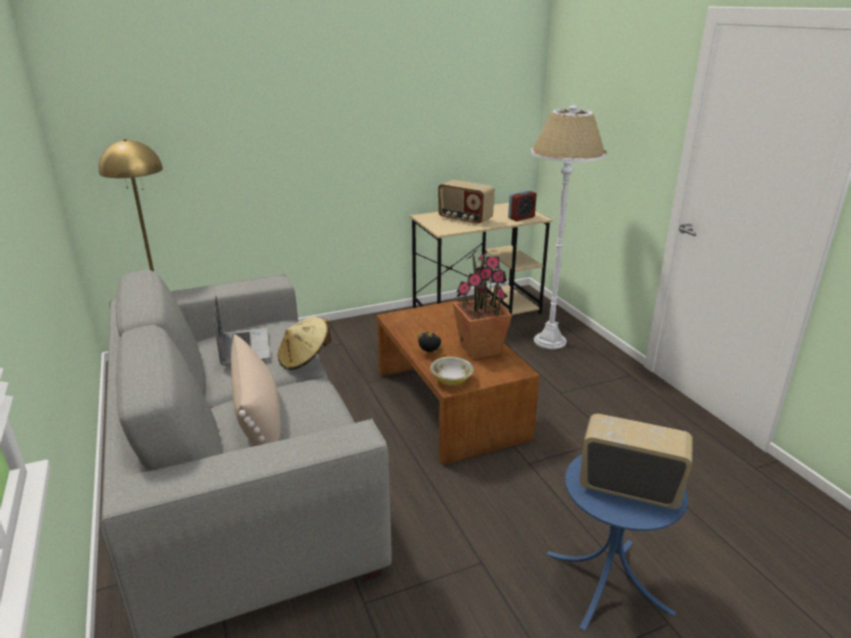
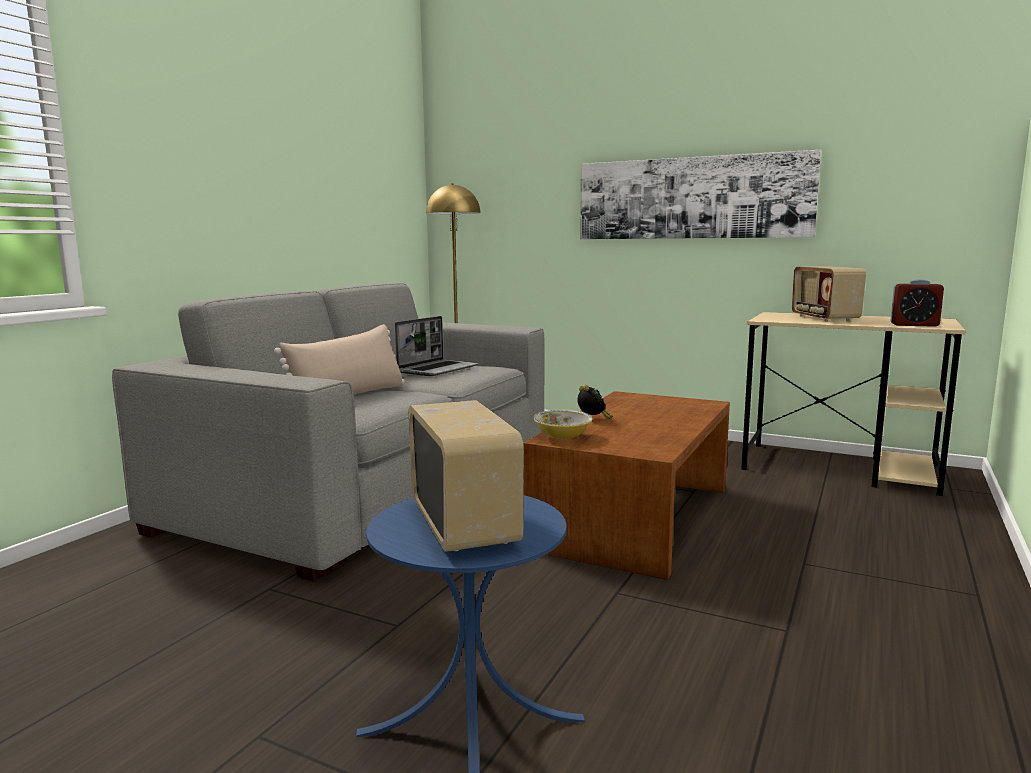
camera: 50 degrees right, 15 degrees down
beige hat [278,317,331,370] -> none
potted plant [453,250,512,359] -> none
white floor lamp [531,105,607,349] -> none
none -> picture [580,150,821,239]

